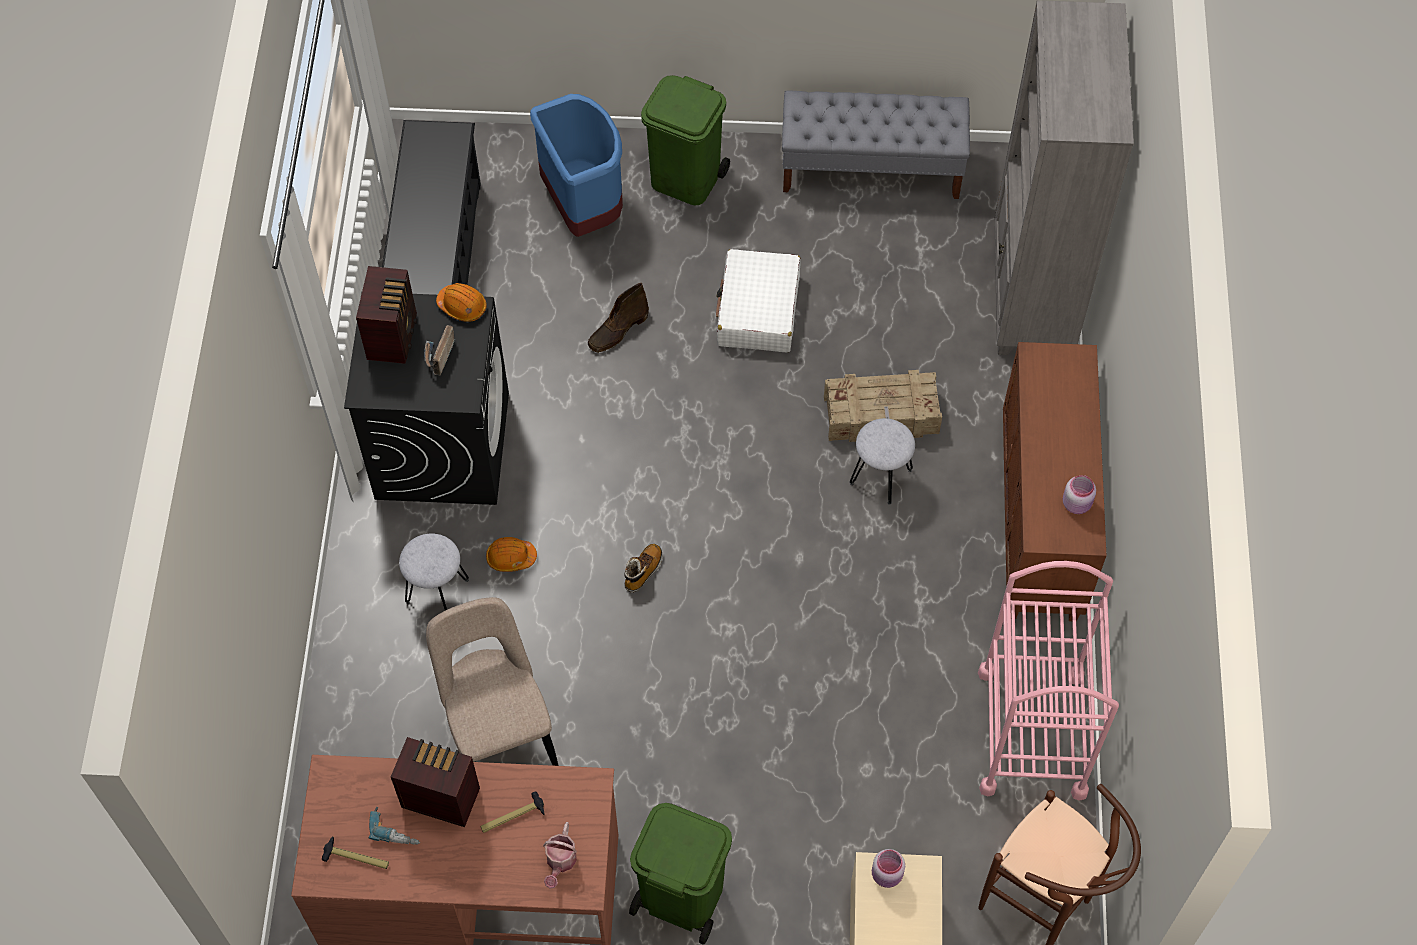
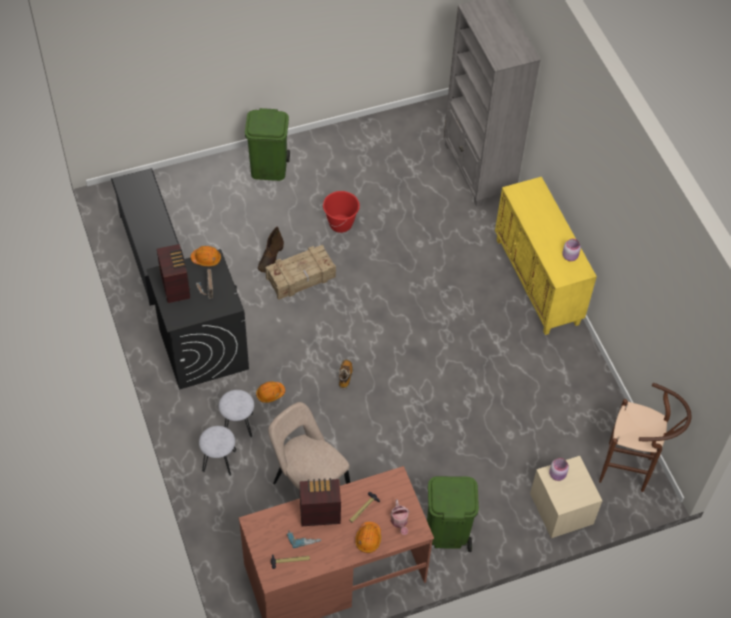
camera: 25 degrees left, 5 degrees down
blue trash can [530,94,623,237] -> none
white suitcase [716,249,801,352] -> red bucket [323,191,360,233]
grey bench [782,91,970,199] -> none
crate [824,370,942,442] -> crate moved to [265,245,336,300]
grey stool [850,418,915,505] -> grey stool moved to [199,426,236,476]
pink cart [978,561,1119,801] -> none
brown cabinet [1003,342,1106,622] -> yellow cabinet [495,177,597,335]
none -> orange hard hat [355,522,381,553]

